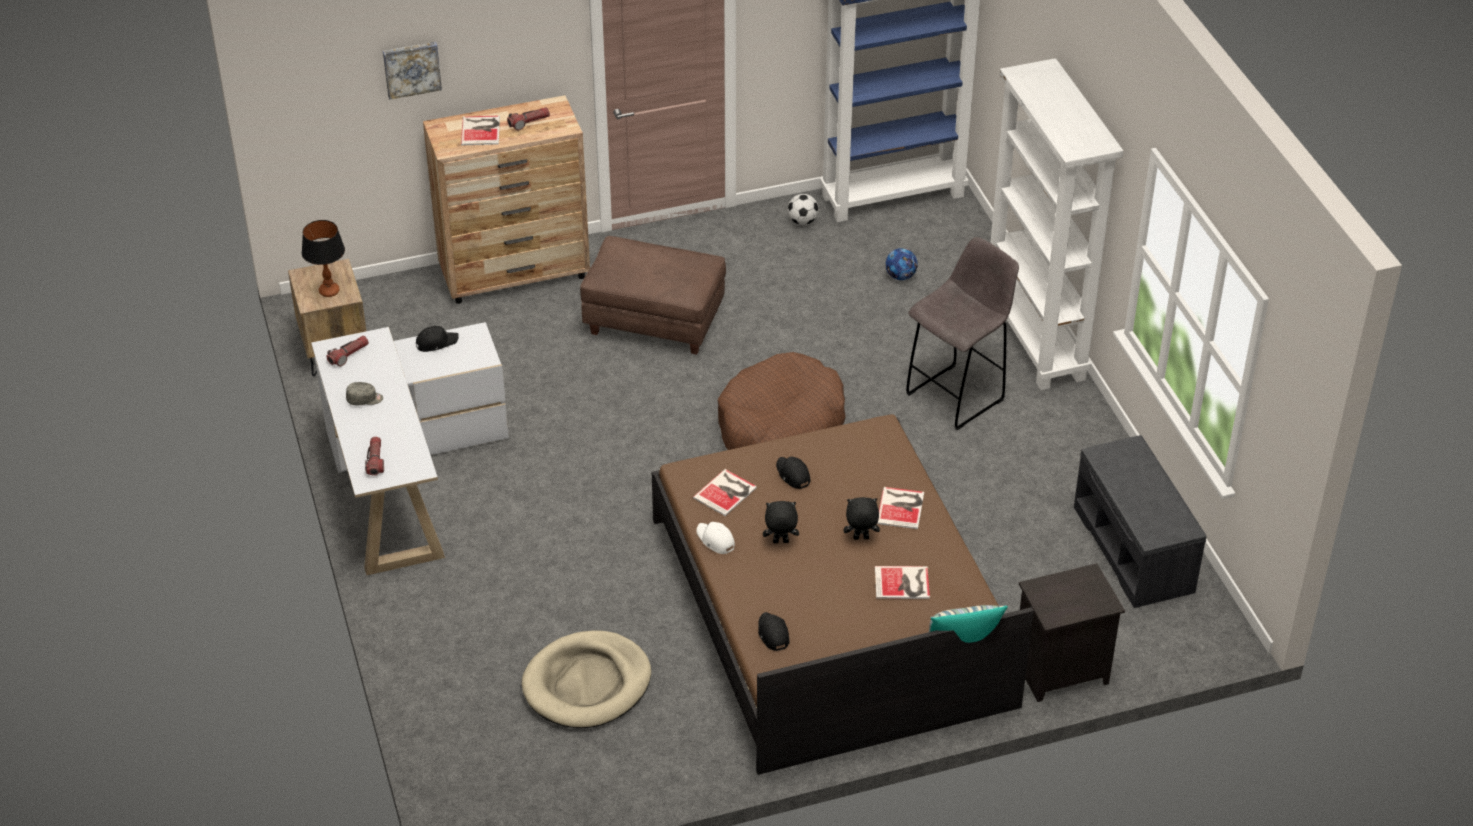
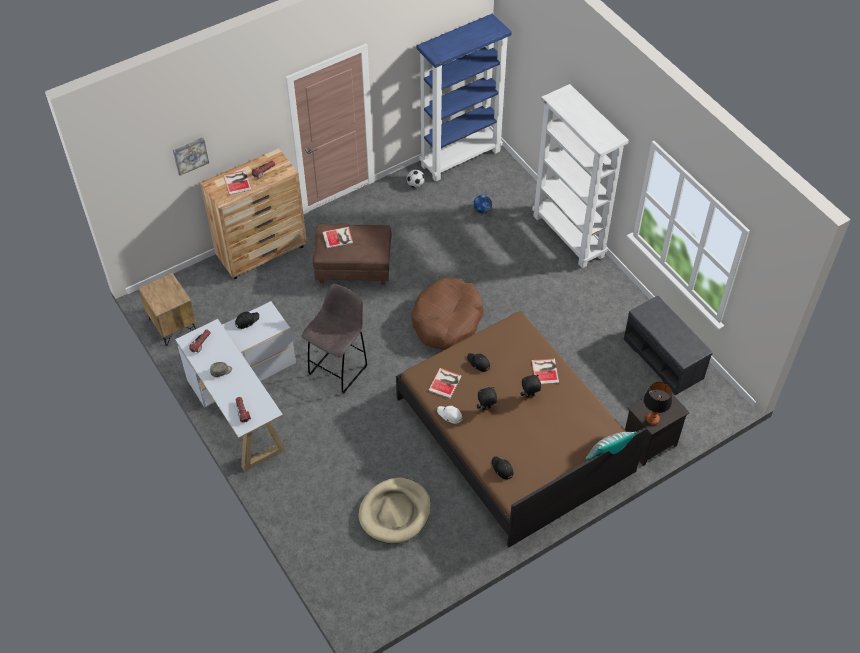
camera: 15 degrees left, 10 degrees up
table lamp [302,220,345,297] -> table lamp moved to [643,382,672,425]
book [875,566,930,599] -> book moved to [323,227,353,248]
grey stool [906,237,1019,430] -> grey stool moved to [302,284,367,394]

